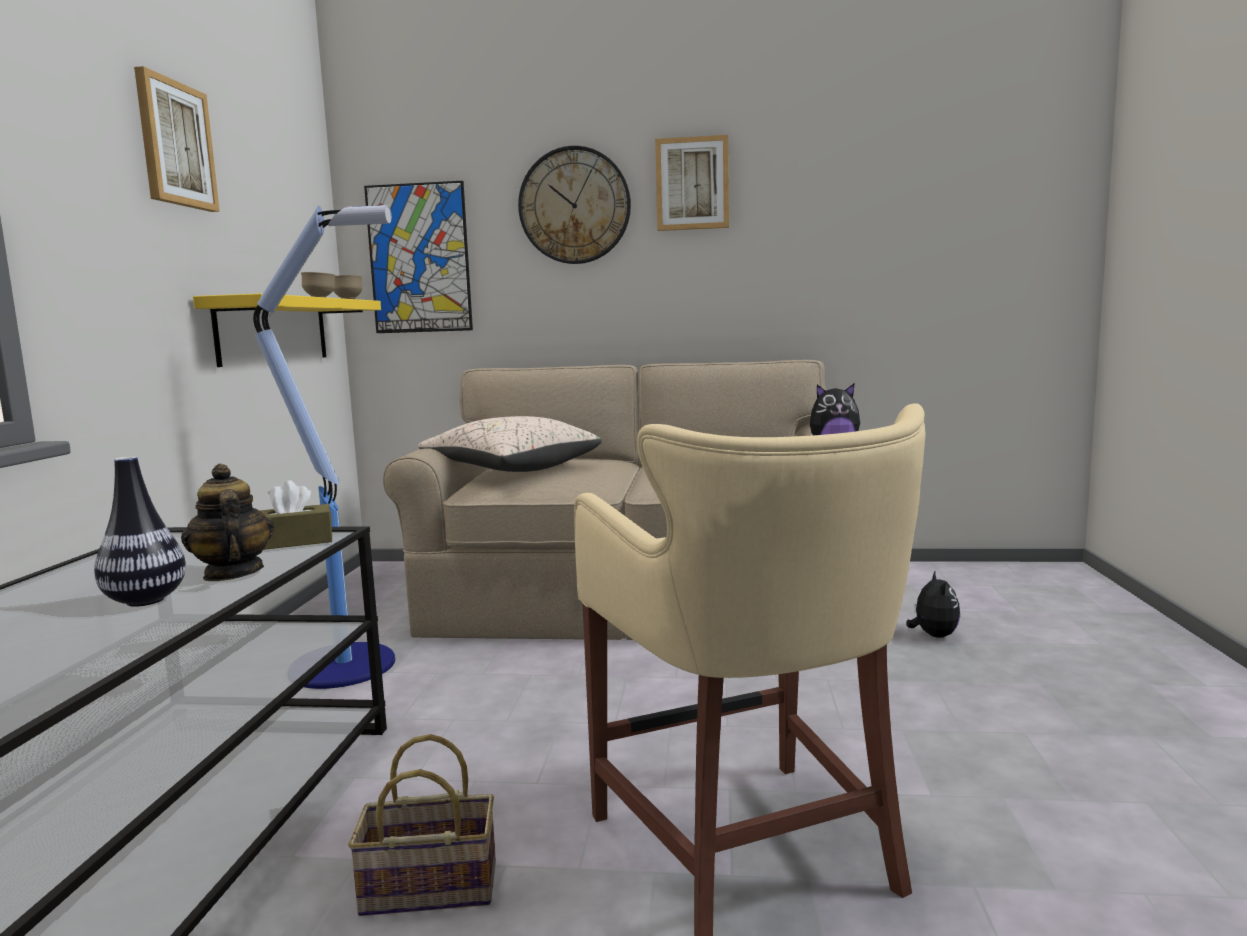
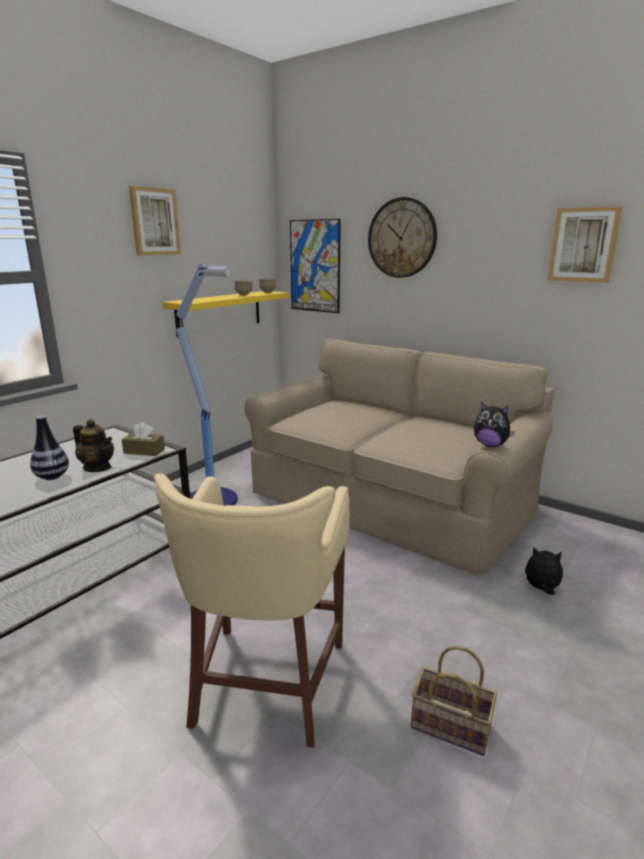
camera: 30 degrees right, 10 degrees up
teapot [181,464,274,581] -> teapot turned 120 degrees clockwise [73,419,114,472]
basket [348,734,496,916] -> basket moved to [411,646,497,756]
beige pillow [418,416,602,472] -> none
picture [655,135,729,231] -> picture moved to [547,206,622,283]
plush toy [906,572,960,638] -> plush toy turned 105 degrees counterclockwise [522,547,563,595]

